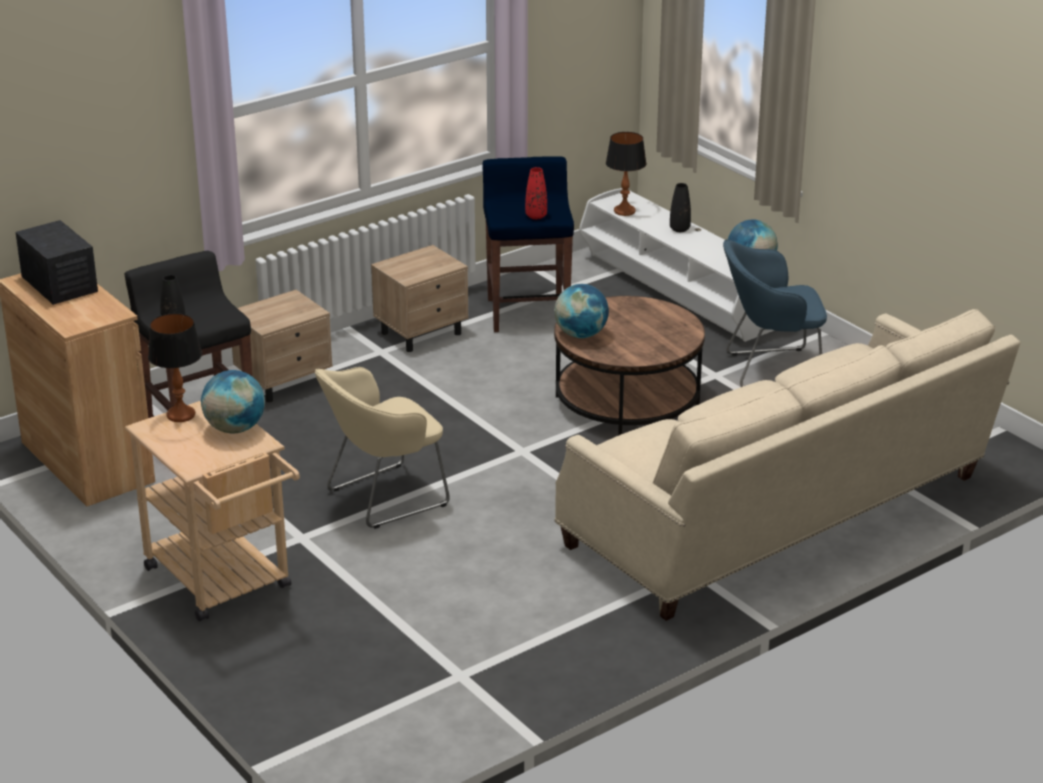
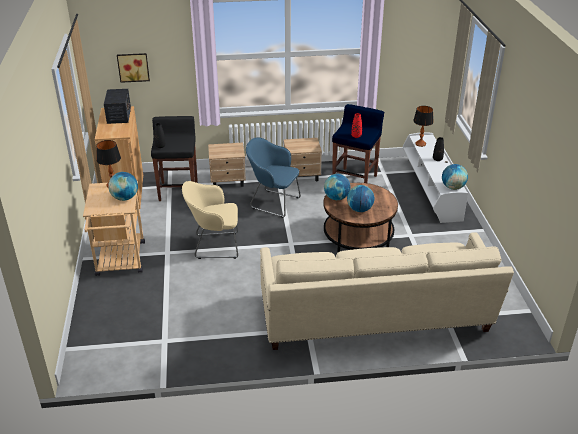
camera: 30 degrees right, 5 degrees up
blue armchair [723,240,827,387] -> blue armchair moved to [246,137,301,218]
none -> picture [117,53,150,83]
none -> globe [347,185,375,212]

